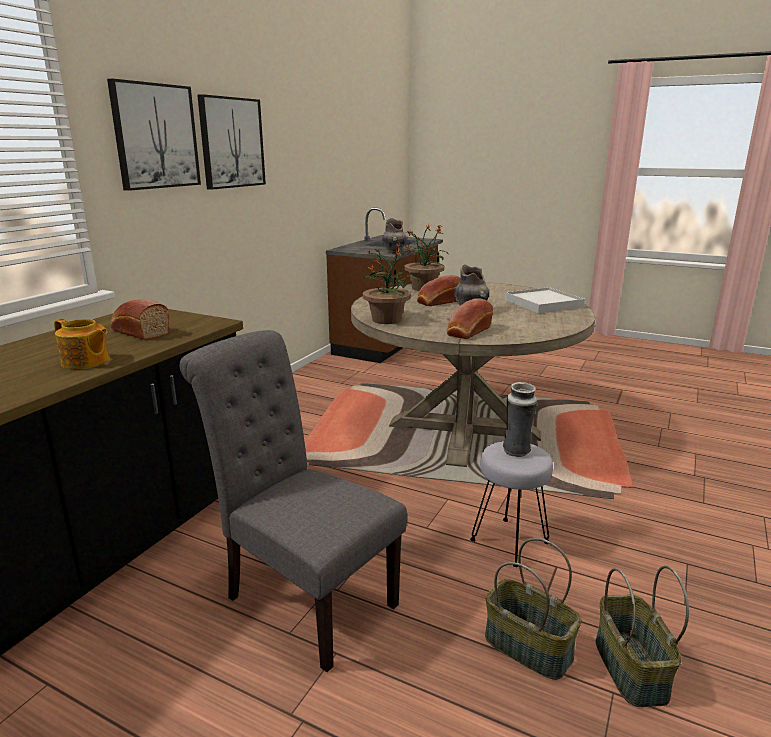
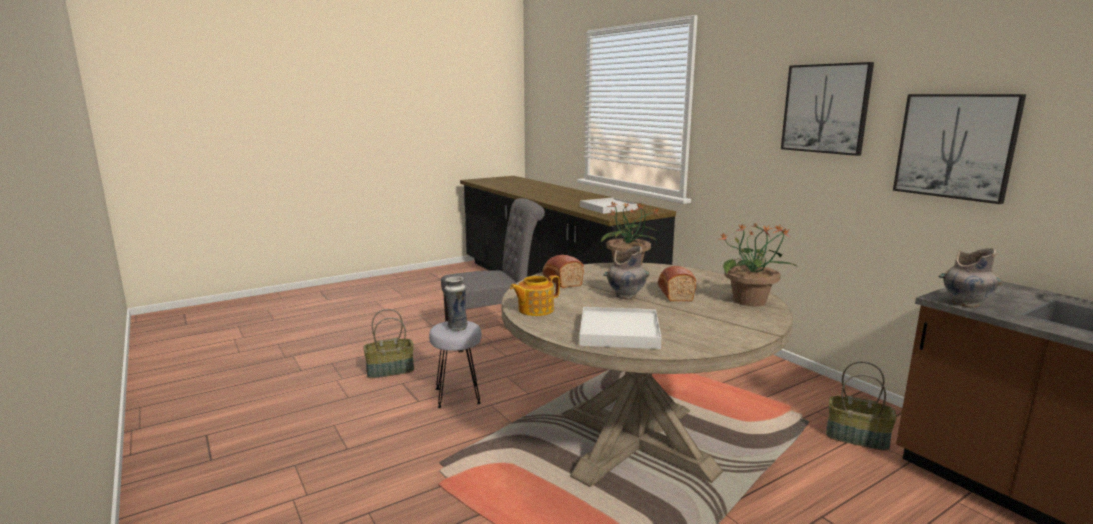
camera: 120 degrees right, 5 degrees down
teapot [54,319,110,369] -> teapot moved to [510,275,560,316]
picture [107,79,201,191] -> picture moved to [893,94,1026,204]
bread [110,299,169,340] -> white tray [580,197,638,214]
basket [595,565,689,707] -> basket moved to [826,361,897,451]

